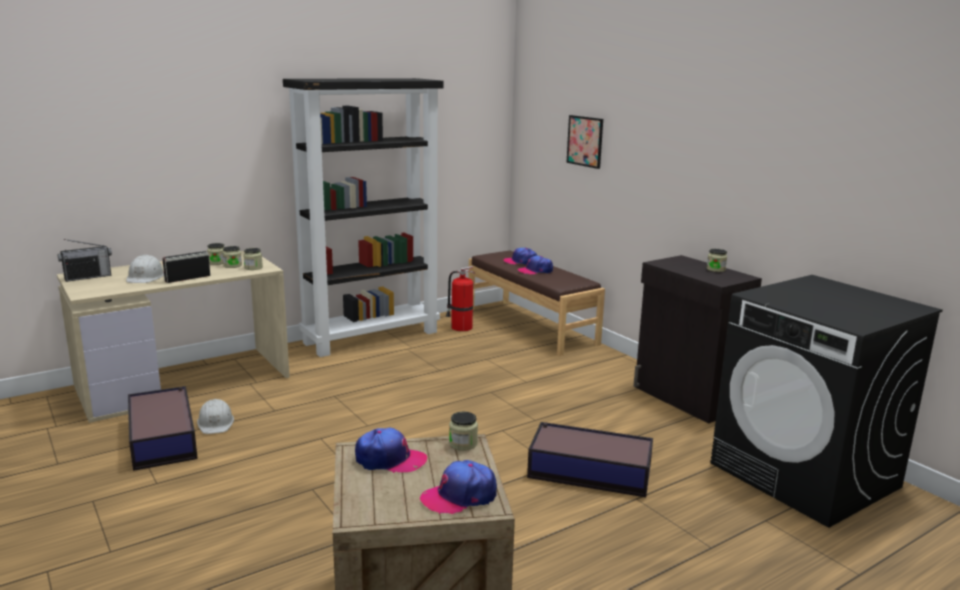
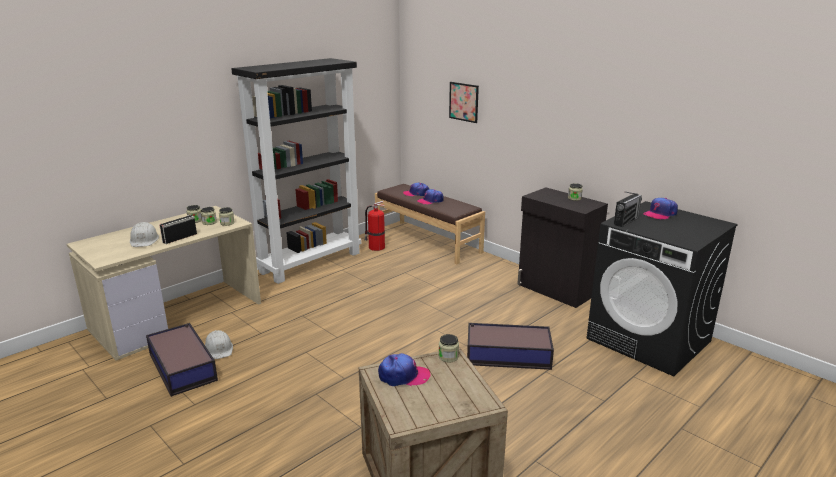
camera: 10 degrees left, 5 degrees up
radio [57,239,112,282] -> radio moved to [614,192,642,227]
cap [420,460,497,514] -> cap moved to [643,198,678,220]

